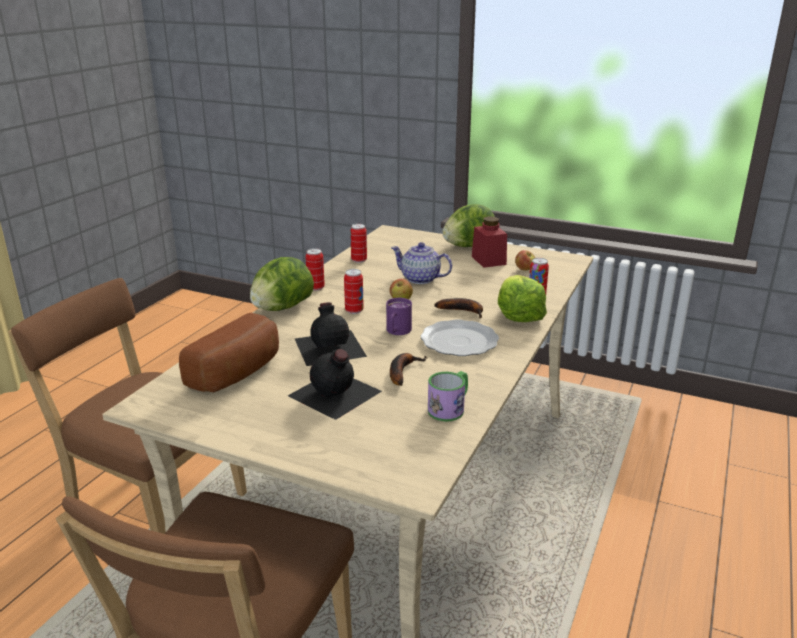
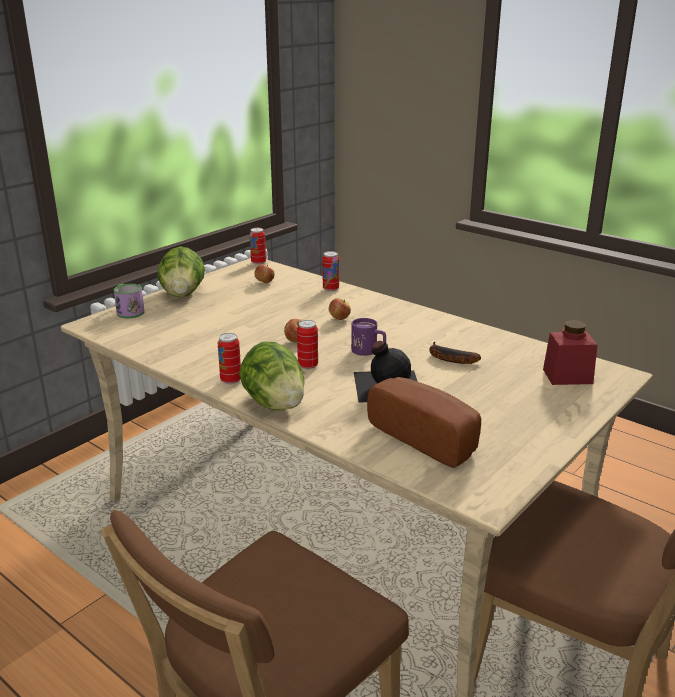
camera: 75 degrees left, 0 degrees up
black bottle [288,349,382,420] -> none
can [350,224,367,263] -> can moved to [250,228,266,265]
teapot [391,242,452,284] -> none
plate [421,320,499,356] -> none
mug [428,371,468,421] -> mug moved to [114,284,145,319]
banana [434,298,483,319] -> apple [329,298,351,320]
red jar [472,217,507,268] -> red jar moved to [543,320,597,385]
lettuce [498,275,547,322] -> none

